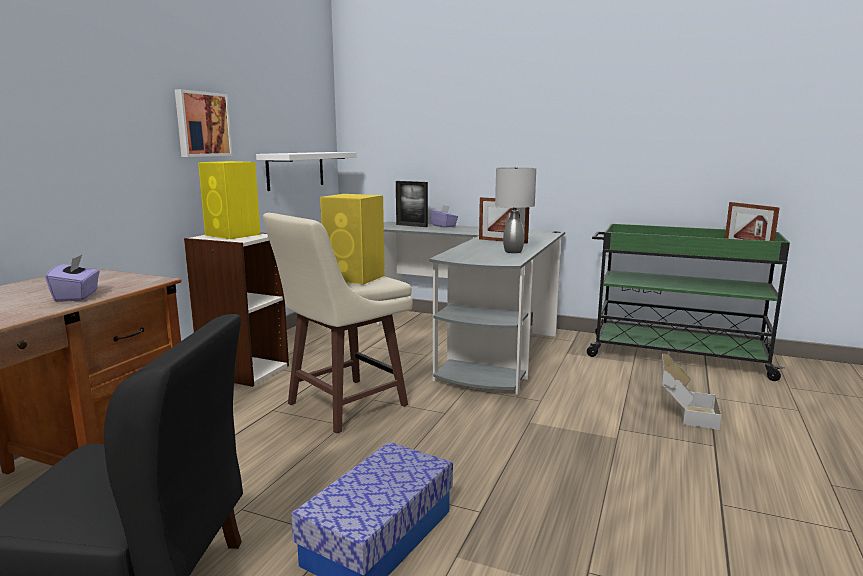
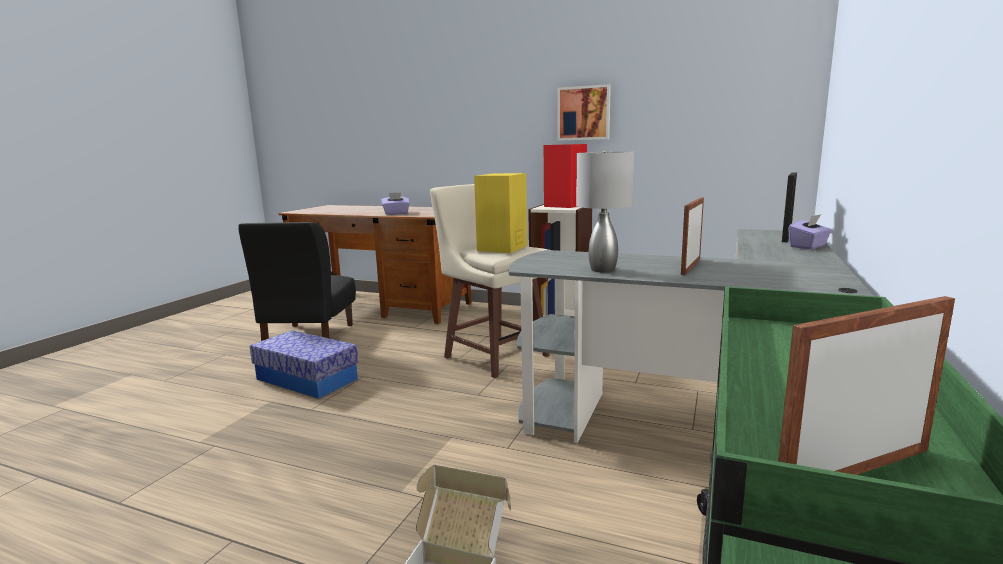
camera: 90 degrees right, 0 degrees up
yellow speaker [198,161,261,239] -> red speaker [544,144,587,208]
white shelf [256,152,357,191] -> none

